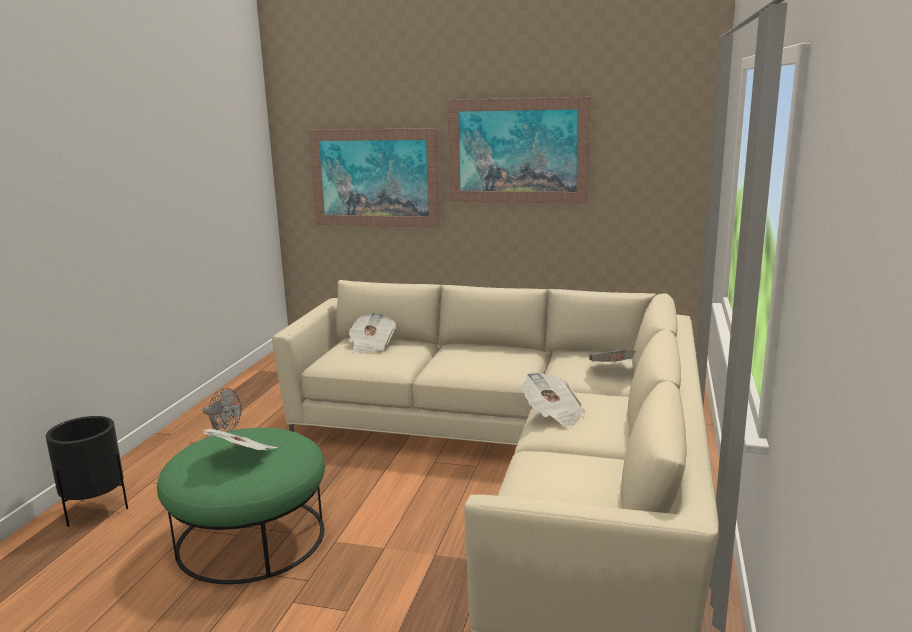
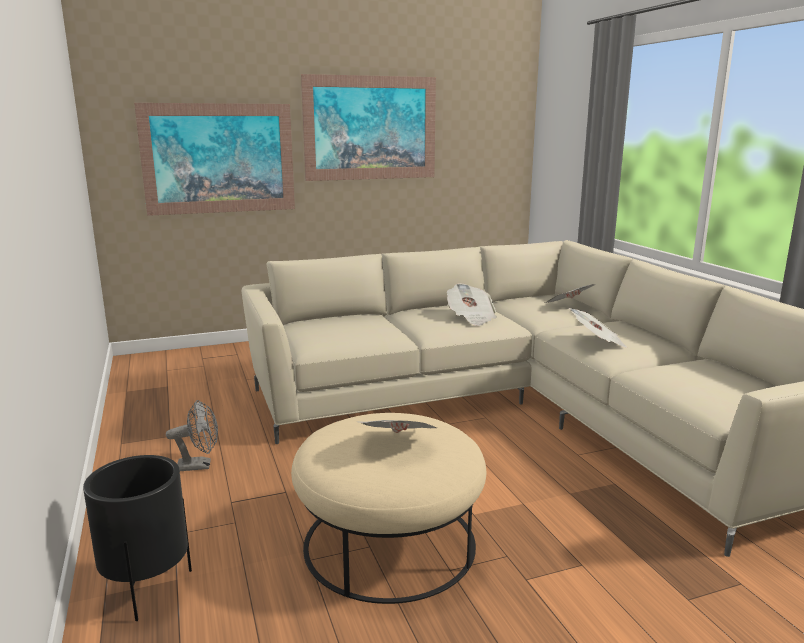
camera: 35 degrees left, 0 degrees up
green ottoman [157,428,325,584] -> beige ottoman [291,413,486,604]
newspaper [349,313,396,354] -> newspaper moved to [447,283,497,326]

